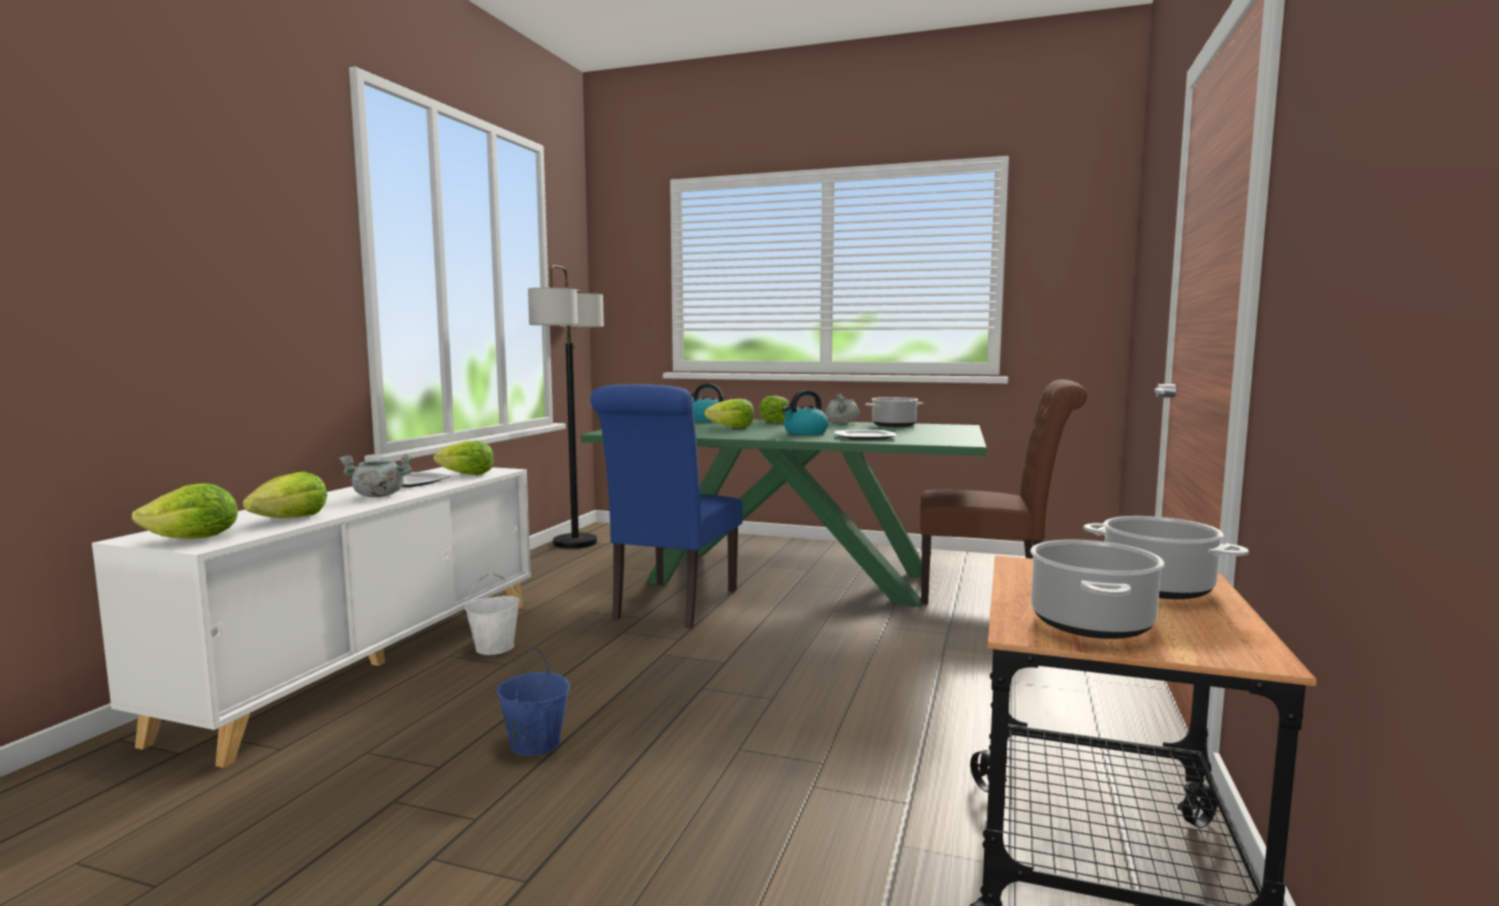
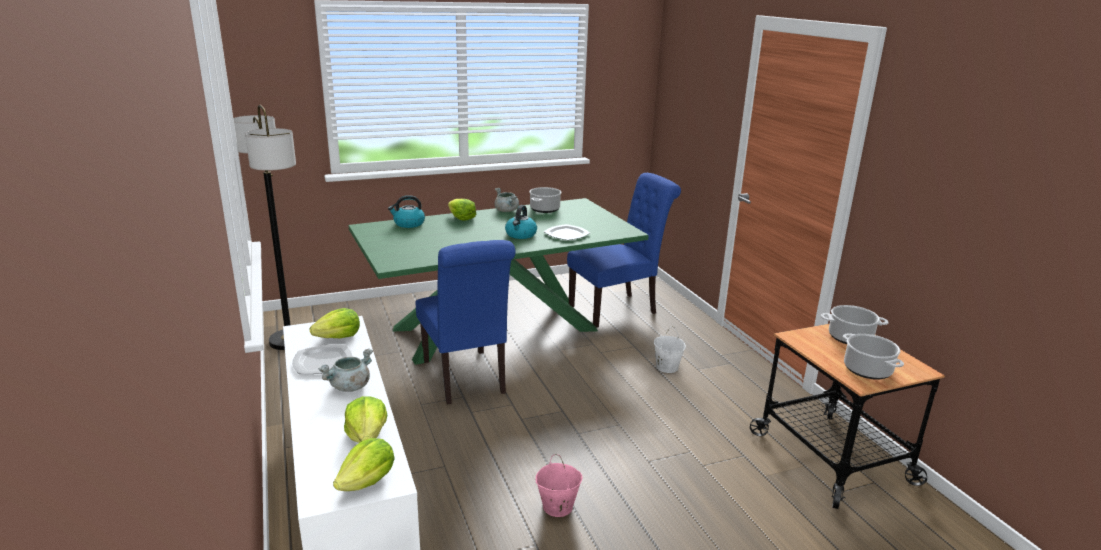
camera: 40 degrees left, 15 degrees up
white bucket [465,573,520,655] -> white bucket moved to [654,326,686,373]
blue bucket [497,647,570,756] -> pink bucket [536,454,582,517]
lettuce [704,399,754,428] -> none
brown chair [920,380,1087,604] -> blue chair [567,173,681,328]

